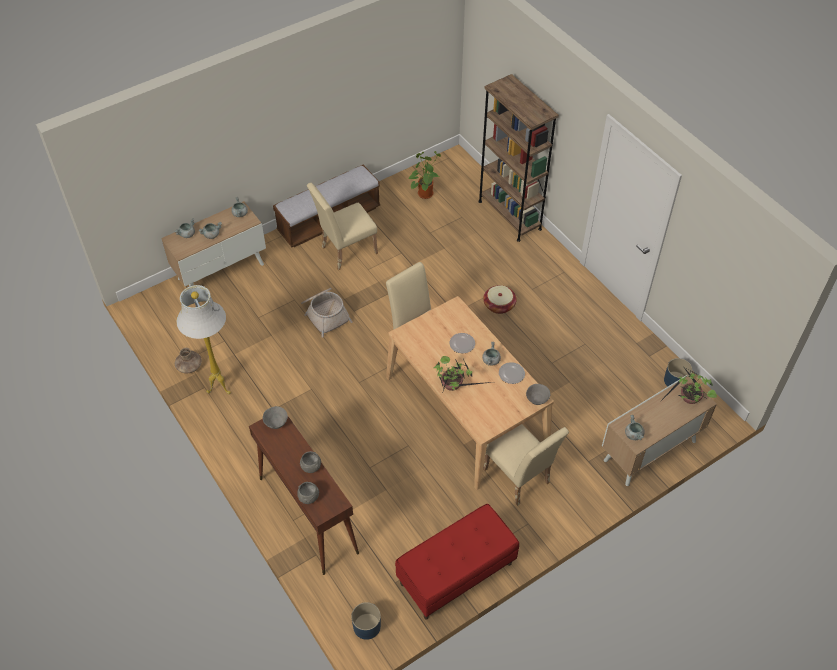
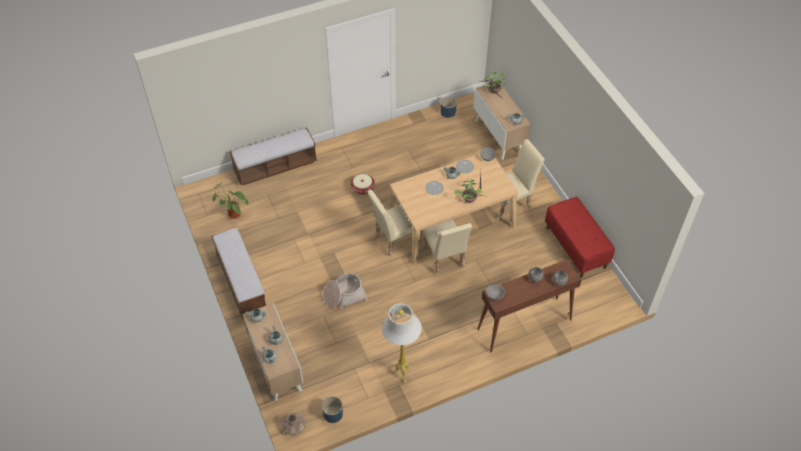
camera: 80 degrees left, 0 degrees up
brown vase [175,348,202,373] -> brown vase moved to [282,413,305,435]
beige chair [307,183,378,270] -> beige chair moved to [423,219,472,275]
blue planter [351,602,381,640] -> blue planter moved to [322,396,343,423]
brown bookcase [478,74,559,242] -> bench [230,127,317,185]

